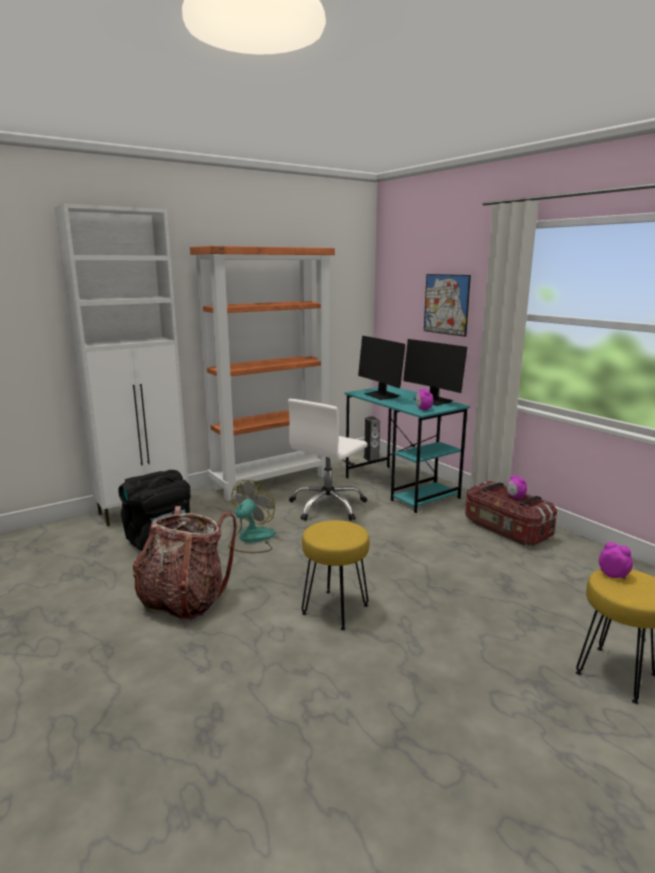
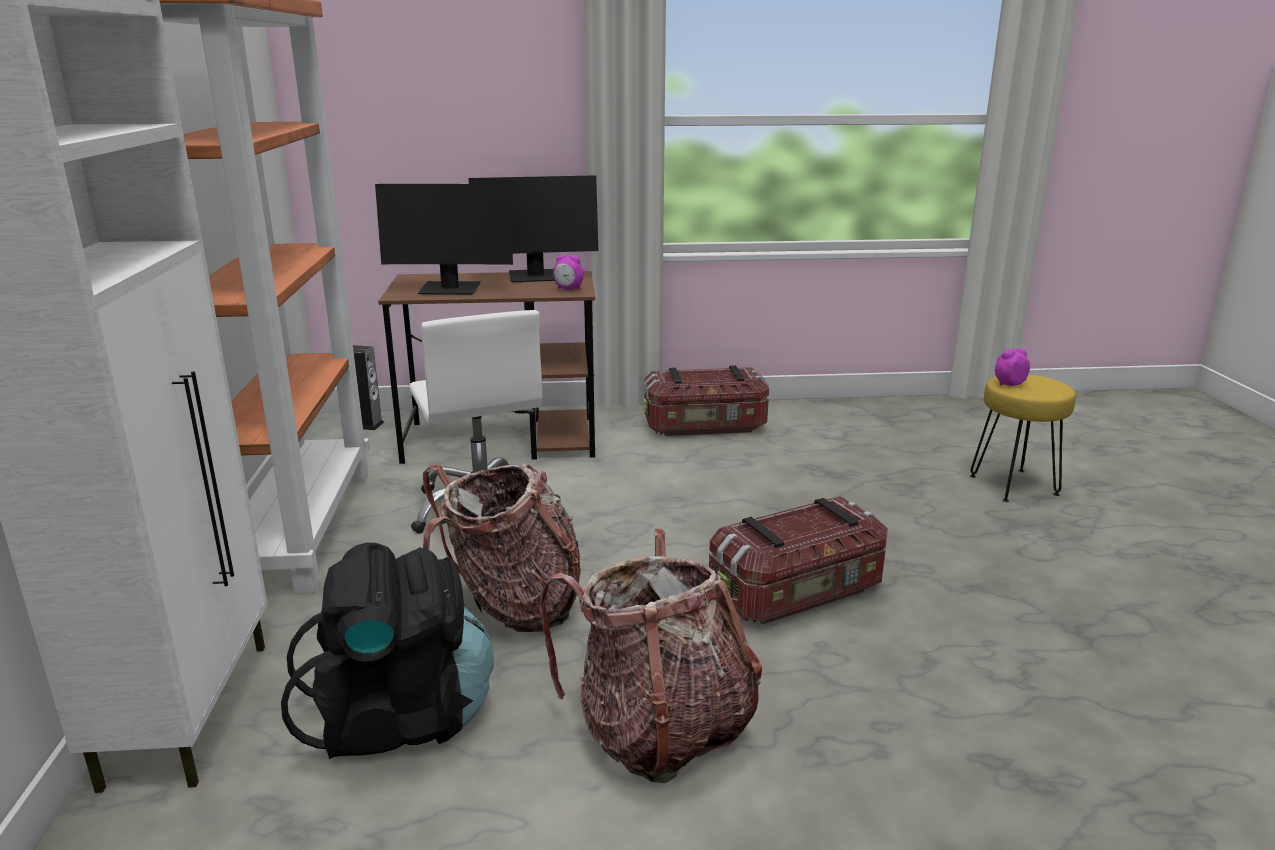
camera: 60 degrees left, 5 degrees up
fan [228,480,276,553] -> backpack [423,463,581,632]
yellow stool [302,520,369,630] -> storage box [709,496,888,624]
turquoise desk [345,386,470,513] -> brown desk [378,271,596,464]
picture [424,274,471,337] -> none
alarm clock [507,475,527,499] -> none

